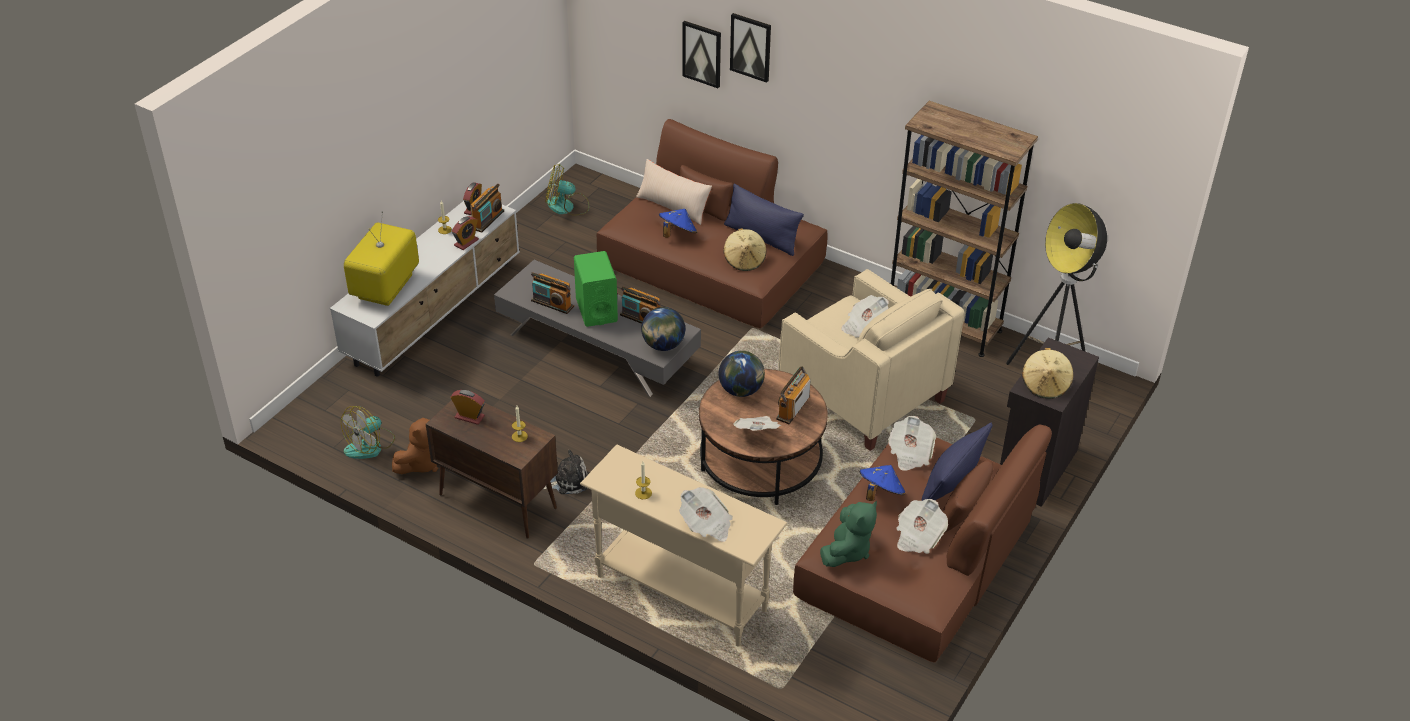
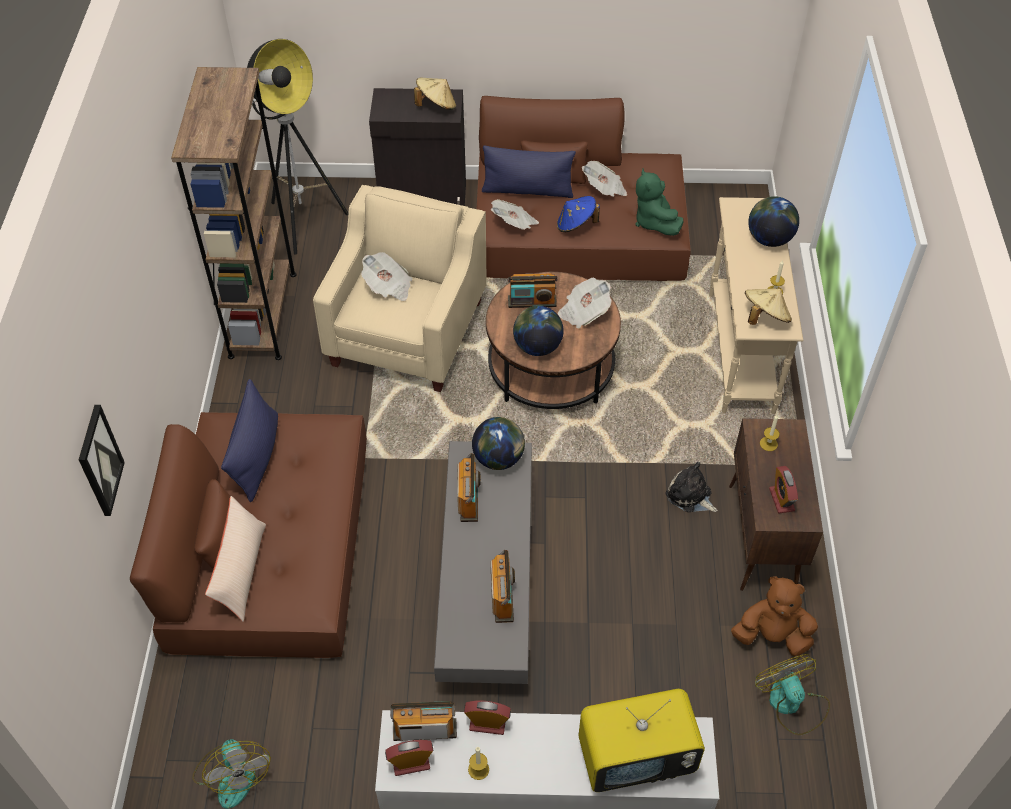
camera: 120 degrees left, 10 degrees up
fan [341,406,395,459] -> fan turned 120 degrees counterclockwise [755,654,830,735]
green speaker [574,251,618,327] -> none
blue hat [659,209,697,238] -> none
newspaper [679,487,733,542] -> globe [748,196,799,247]
beige hat [723,228,766,271] -> beige hat moved to [745,288,792,325]
picture [730,13,771,83] -> none
green plush toy [820,501,877,567] -> green plush toy turned 105 degrees counterclockwise [635,169,684,236]

